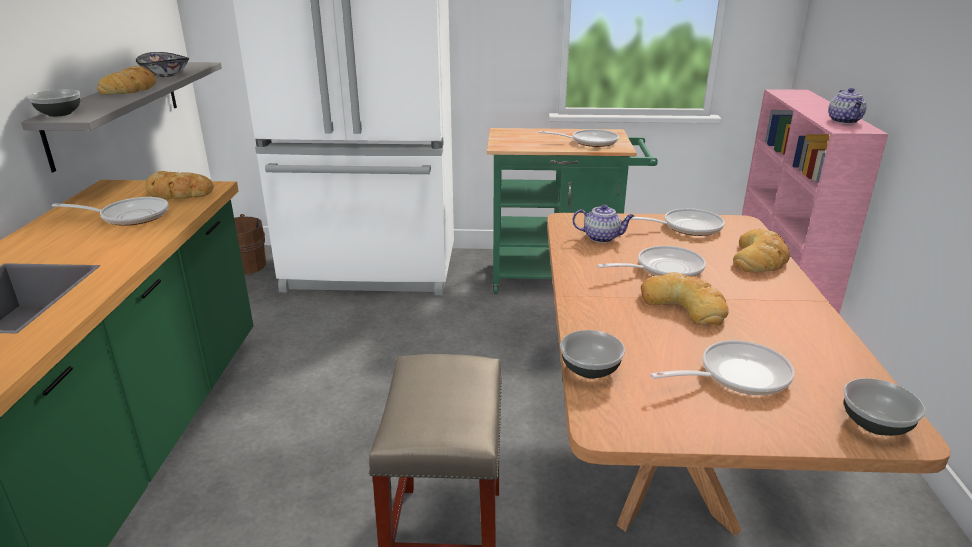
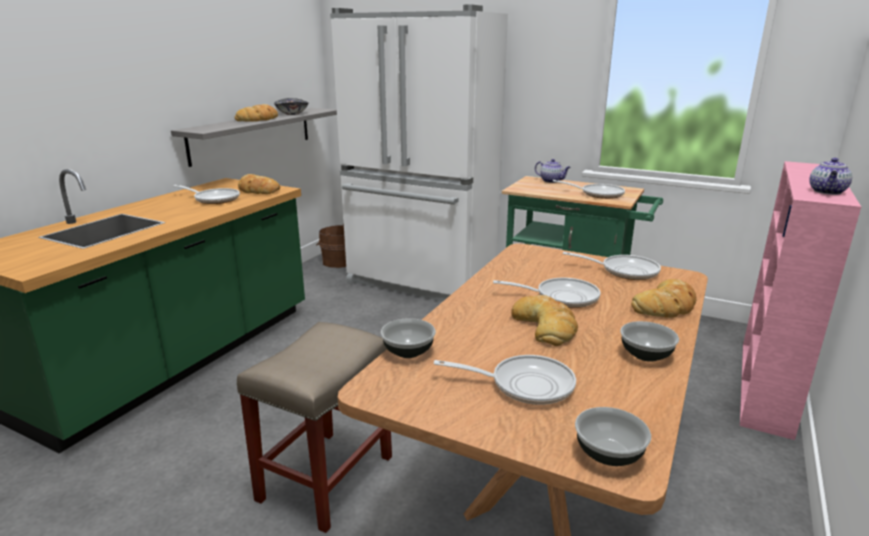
camera: 25 degrees right, 5 degrees down
bowl [28,89,80,117] -> bowl moved to [620,321,679,362]
teapot [572,204,634,243] -> teapot moved to [535,159,571,183]

